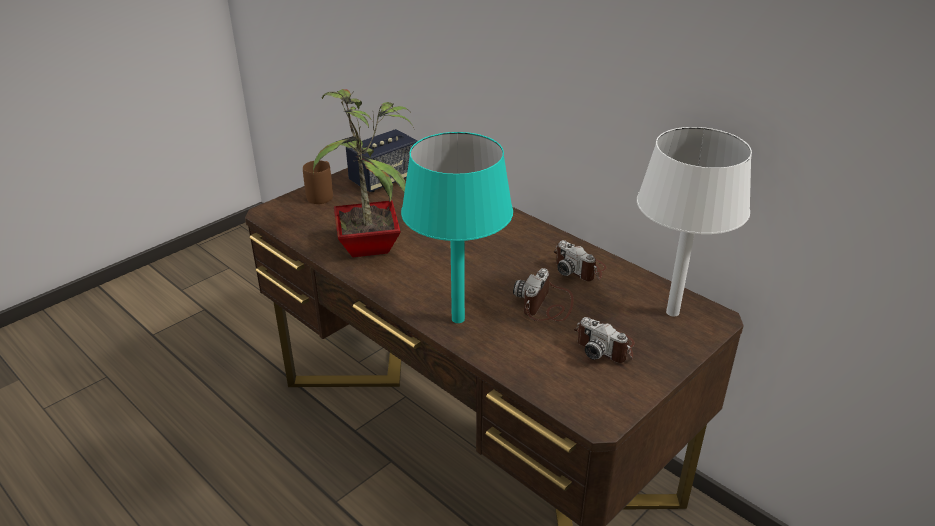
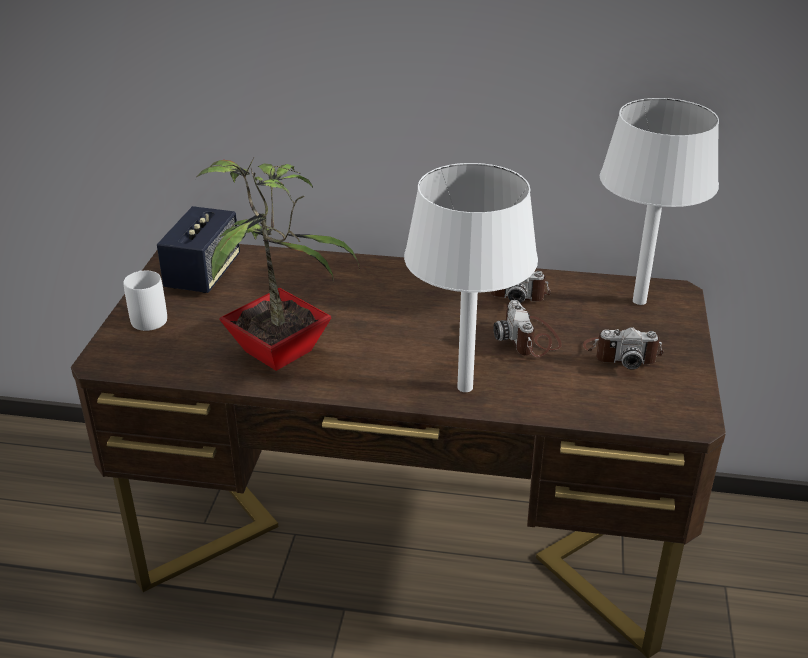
camera: 35 degrees left, 0 degrees up
brown mug [303,161,333,204] -> white mug [124,271,167,331]
turquoise table lamp [401,132,513,323] -> white table lamp [404,163,538,392]

